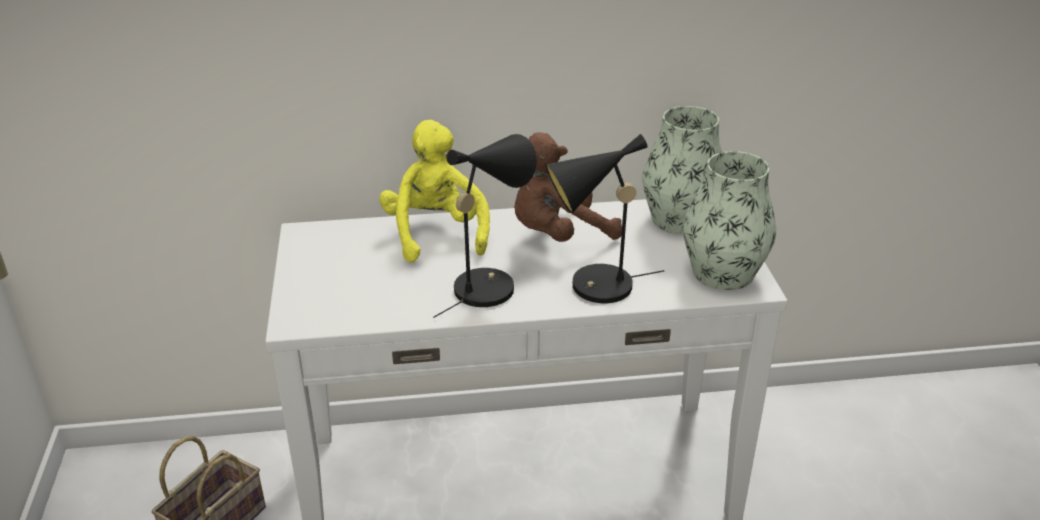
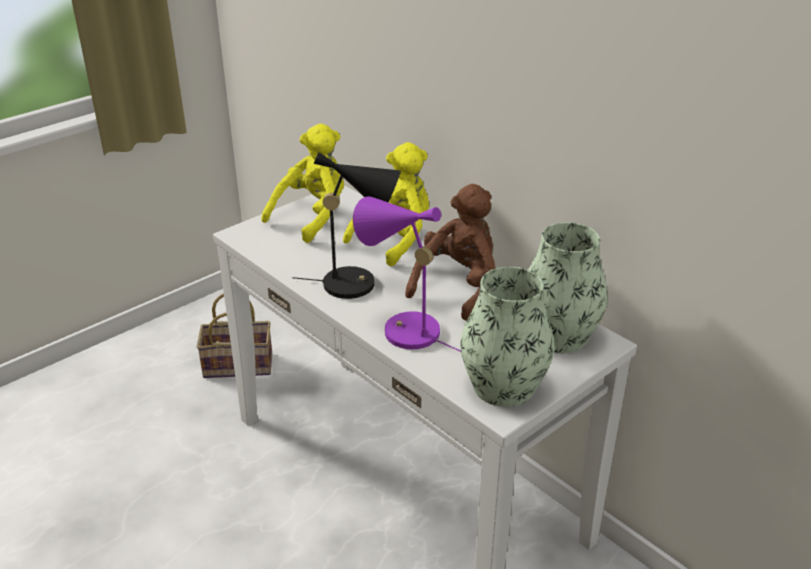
camera: 55 degrees right, 0 degrees up
brown plush toy [514,133,622,242] -> brown plush toy turned 90 degrees clockwise [405,184,496,321]
black table lamp [545,134,664,304] -> purple table lamp [353,196,461,352]
none -> yellow plush toy [261,124,344,243]

